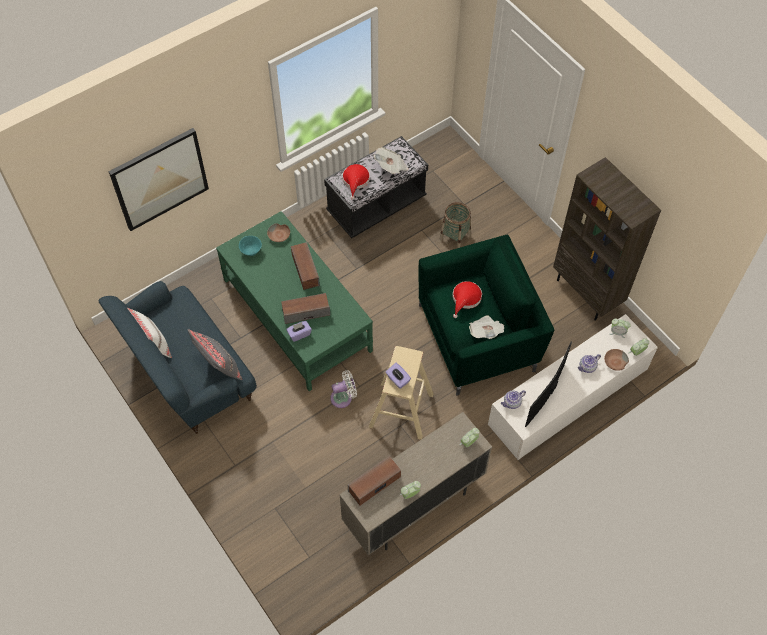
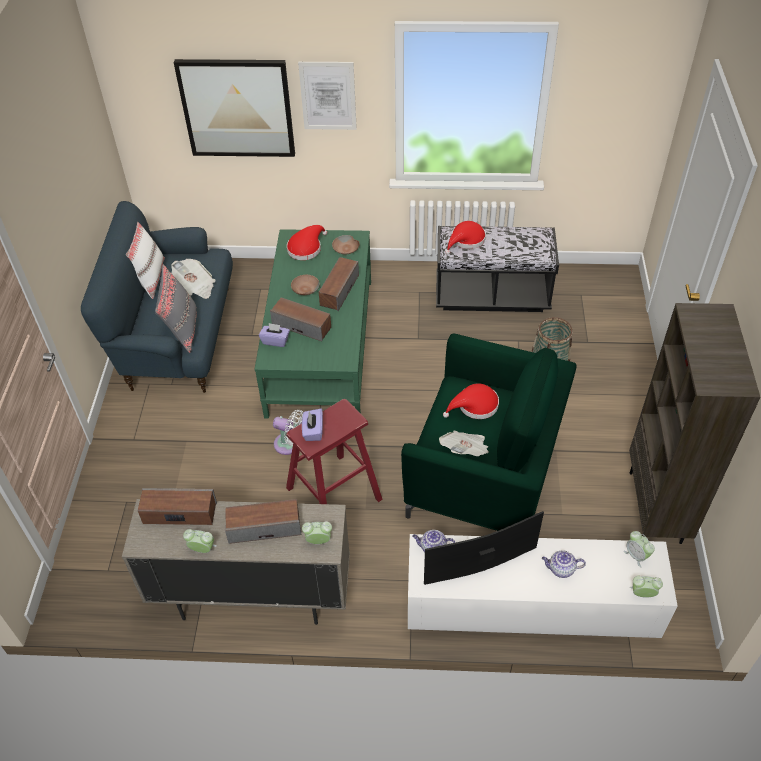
camera: 40 degrees right, 10 degrees down
turquoise bowl [239,236,262,256] -> red hat [287,225,327,260]
beige stool [369,346,433,440] -> red stool [286,399,383,504]
newspaper [373,147,409,174] -> newspaper moved to [171,259,215,299]
brown bowl [604,349,629,371] -> brown bowl moved to [291,275,320,295]
none -> speaker [225,499,301,544]
none -> picture [298,62,357,130]

